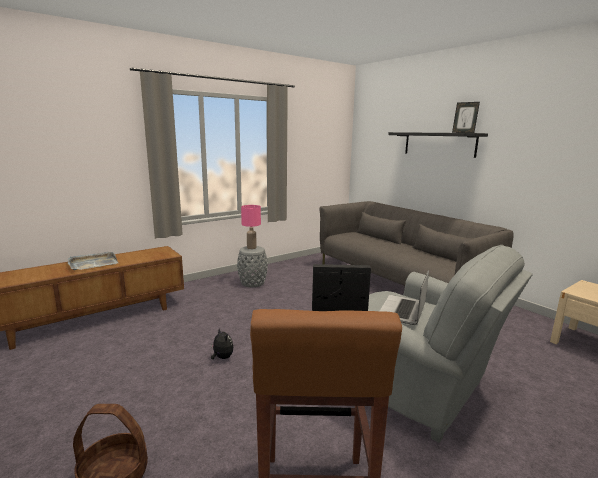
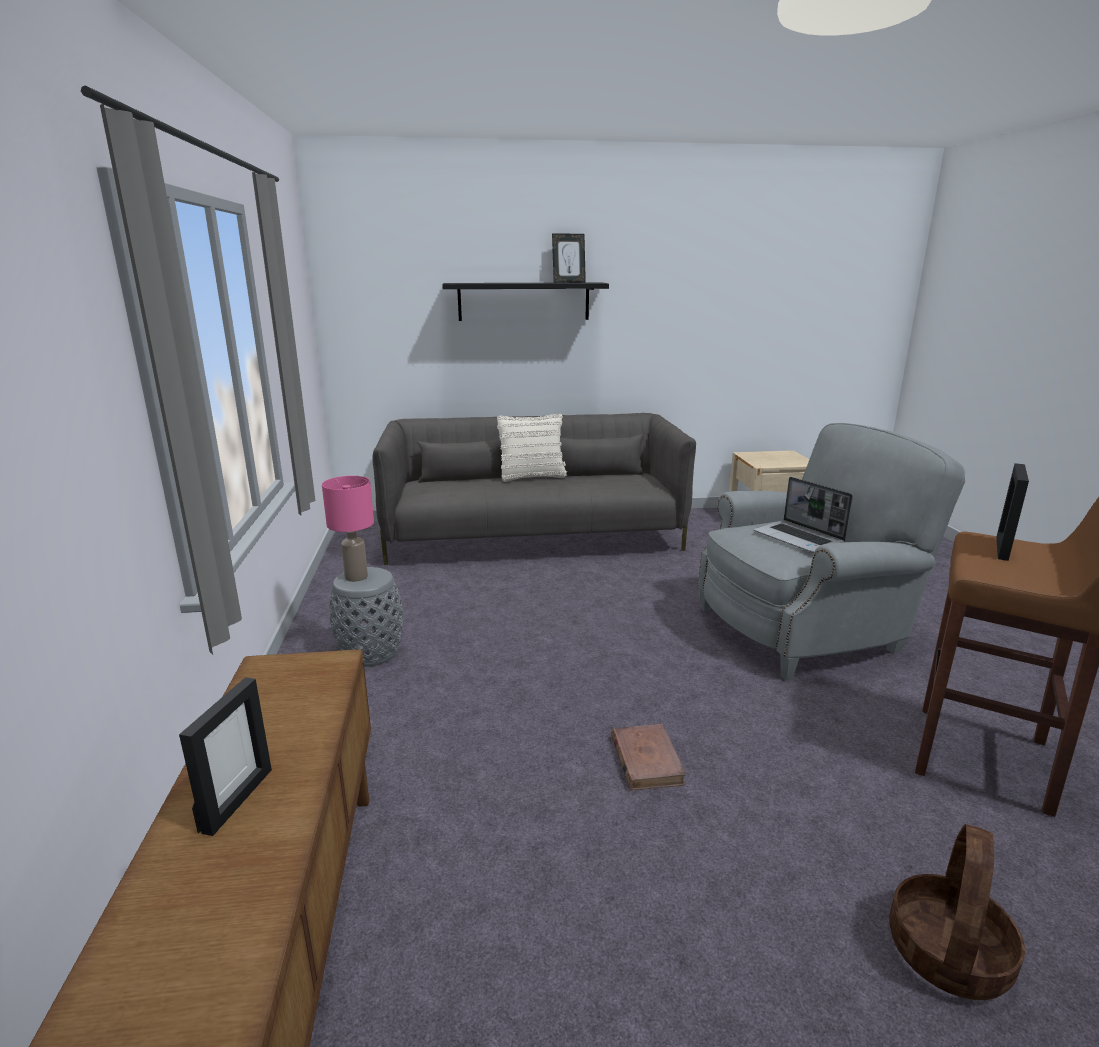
camera: 60 degrees left, 5 degrees up
grey tray [68,252,118,270] -> picture frame [179,677,272,836]
plush toy [211,328,233,359] -> brown book [611,724,686,791]
none -> beige pillow [497,413,567,482]

